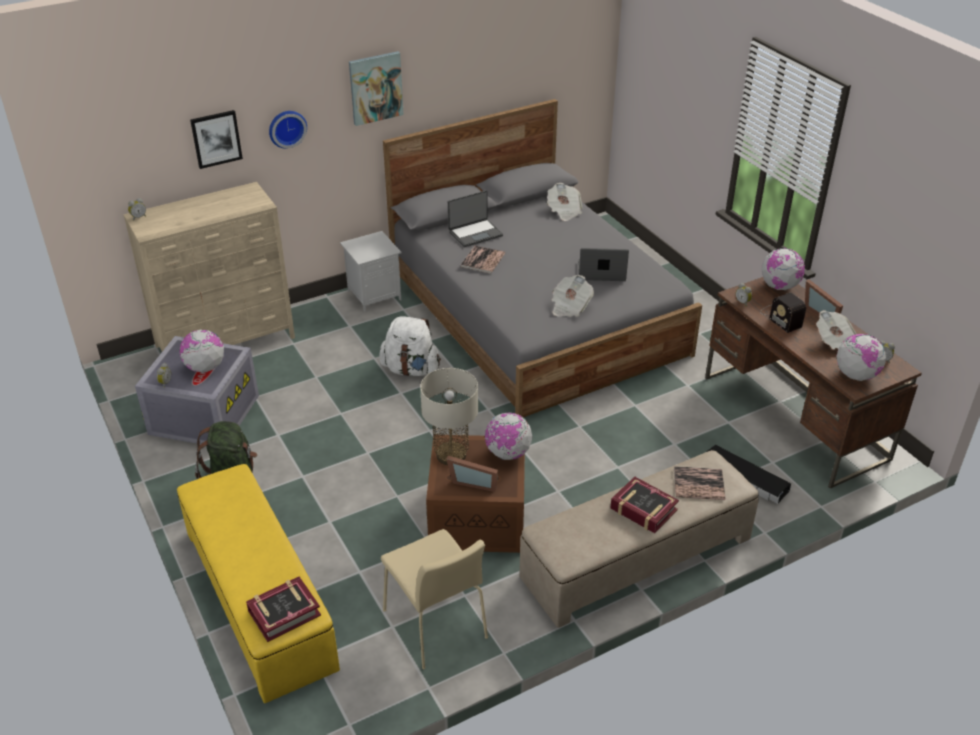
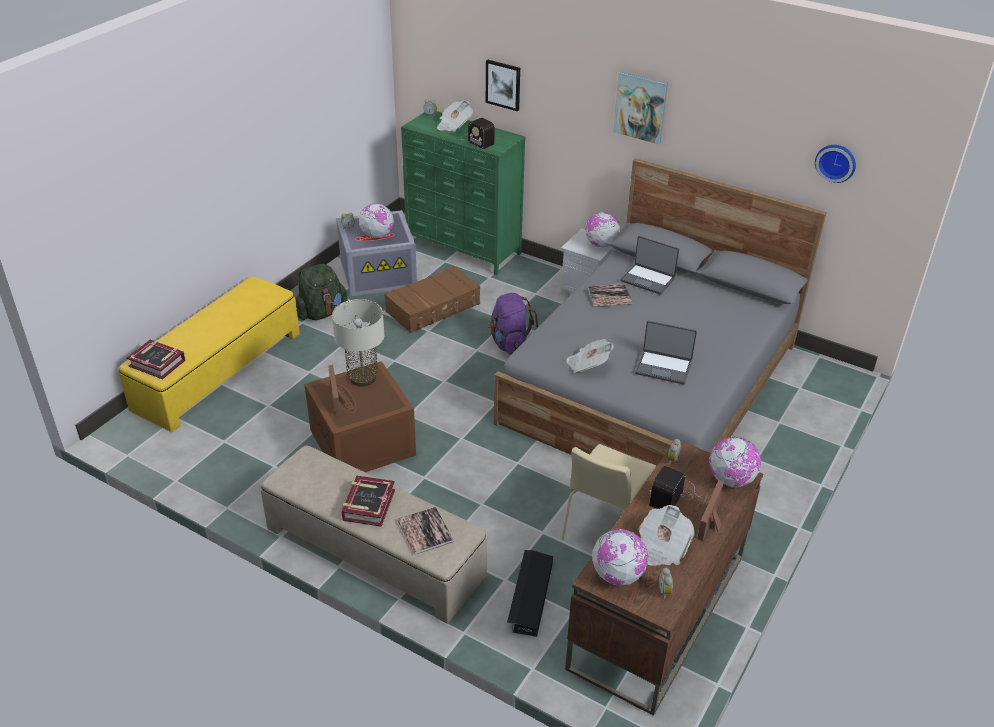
camera: 60 degrees right, 0 degrees up
beige dresser [123,182,295,351] -> green dresser [401,111,525,275]
wall clock [269,111,307,149] -> wall clock moved to [815,145,856,183]
white backpack [380,316,441,376] -> purple backpack [488,293,540,355]
beige chair [381,529,488,670] -> beige chair moved to [561,444,656,540]
globe [485,413,532,460] -> globe moved to [585,212,620,247]
newspaper [547,183,582,221] -> newspaper moved to [437,100,473,132]
laptop [578,248,629,281] -> laptop turned 135 degrees clockwise [635,321,697,384]
none -> brown suitcase [384,266,480,333]
none -> radio [461,118,495,149]

